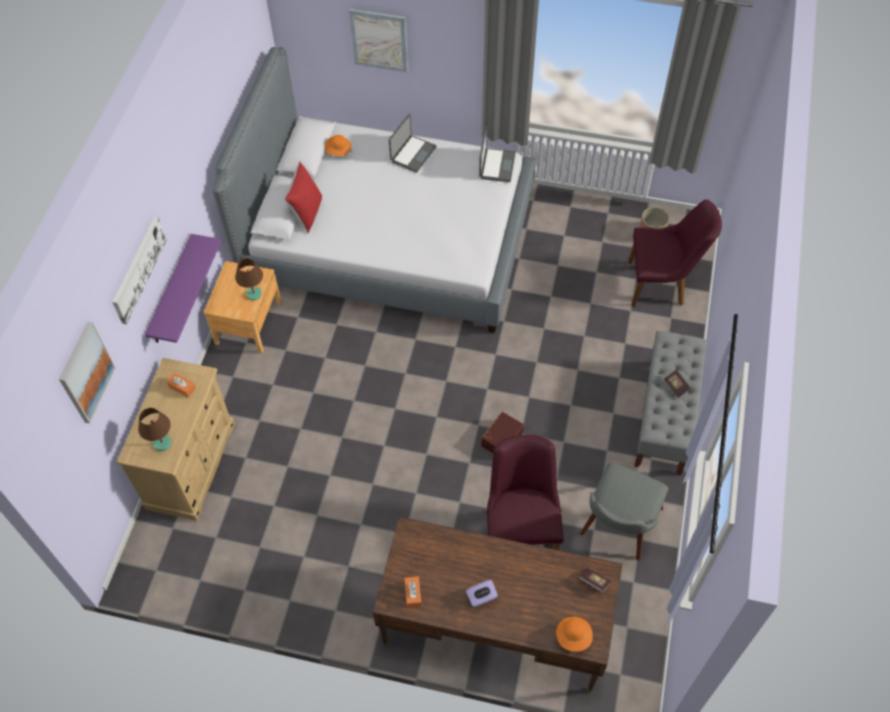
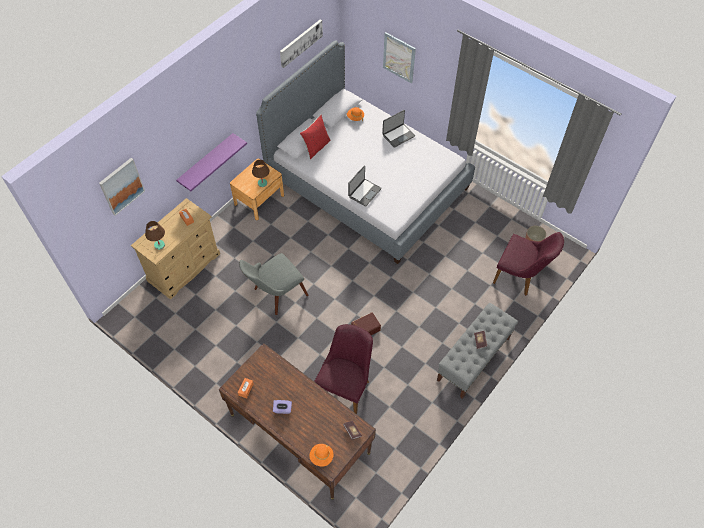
camera: 25 degrees right, 0 degrees up
picture [112,217,167,324] -> picture moved to [280,19,323,68]
laptop [479,127,516,182] -> laptop moved to [348,165,382,207]
grey chair [580,463,669,560] -> grey chair moved to [239,253,308,315]

